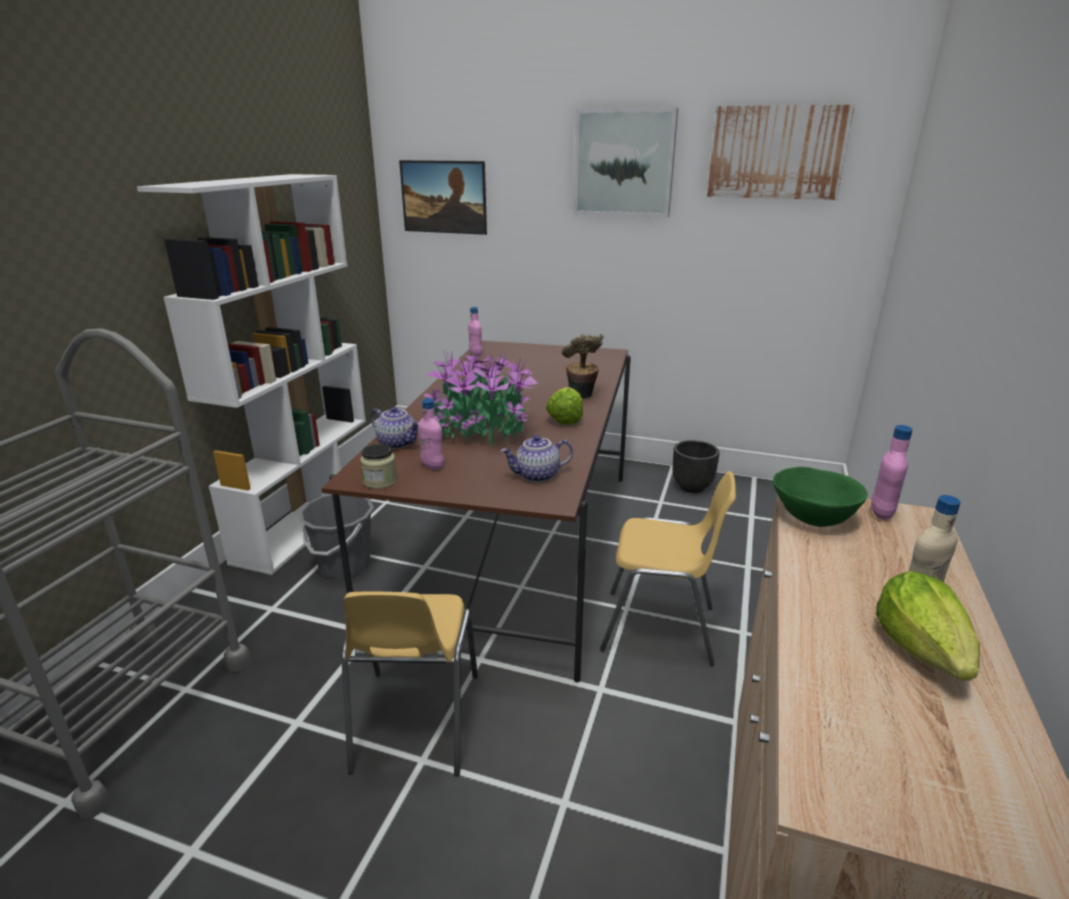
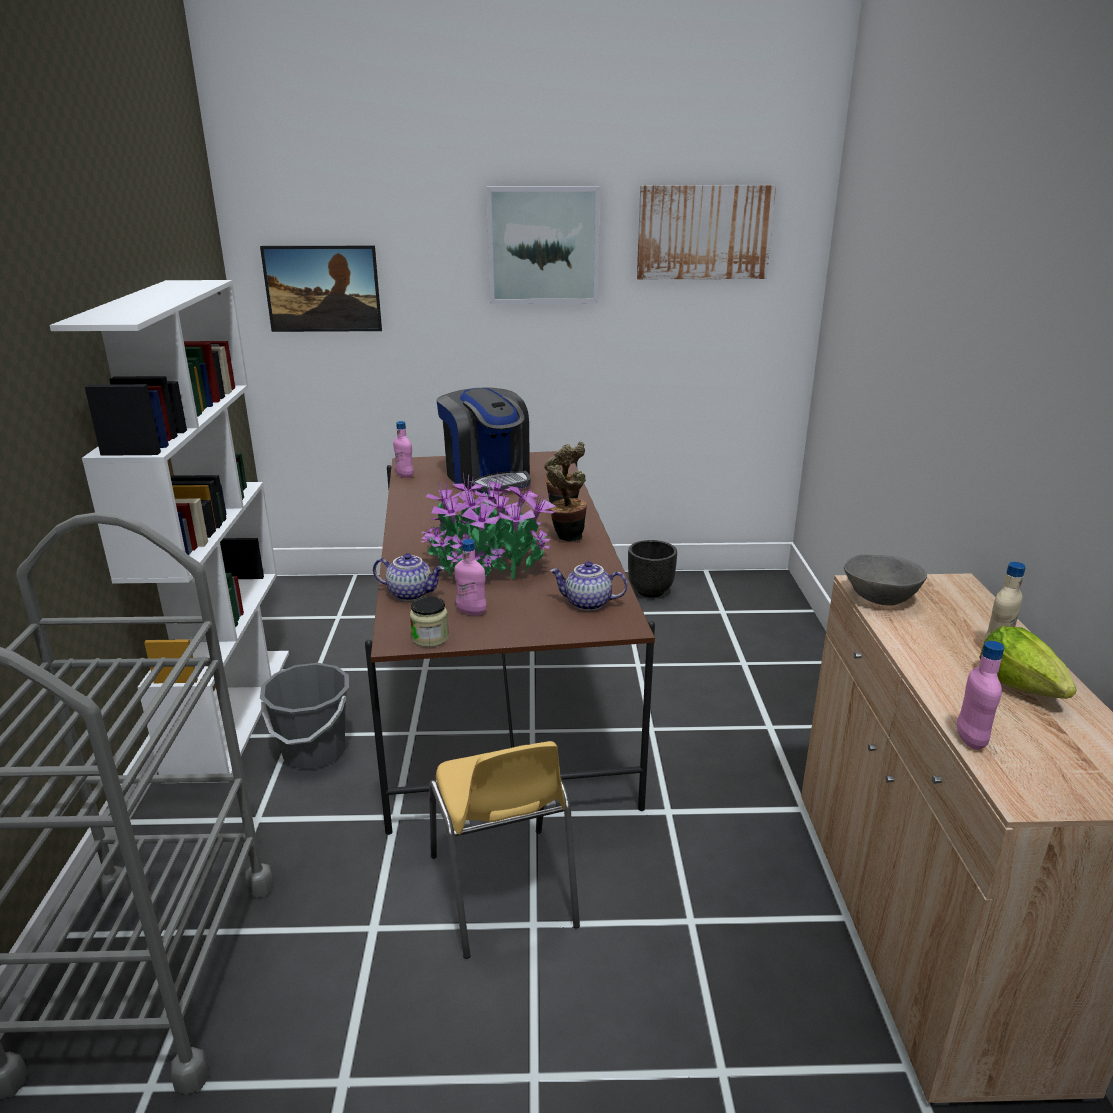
camera: 20 degrees left, 0 degrees up
teapot [501,435,573,482] -> teapot turned 45 degrees clockwise [550,561,628,611]
lettuce [546,387,583,425] -> potted plant [547,465,587,541]
yellow chair [600,471,736,666] -> none
green bowl [773,467,868,527] -> grey bowl [844,554,927,605]
pink bottle [871,425,913,520] -> pink bottle moved to [957,641,1004,750]
none -> coffee machine [436,387,531,494]

